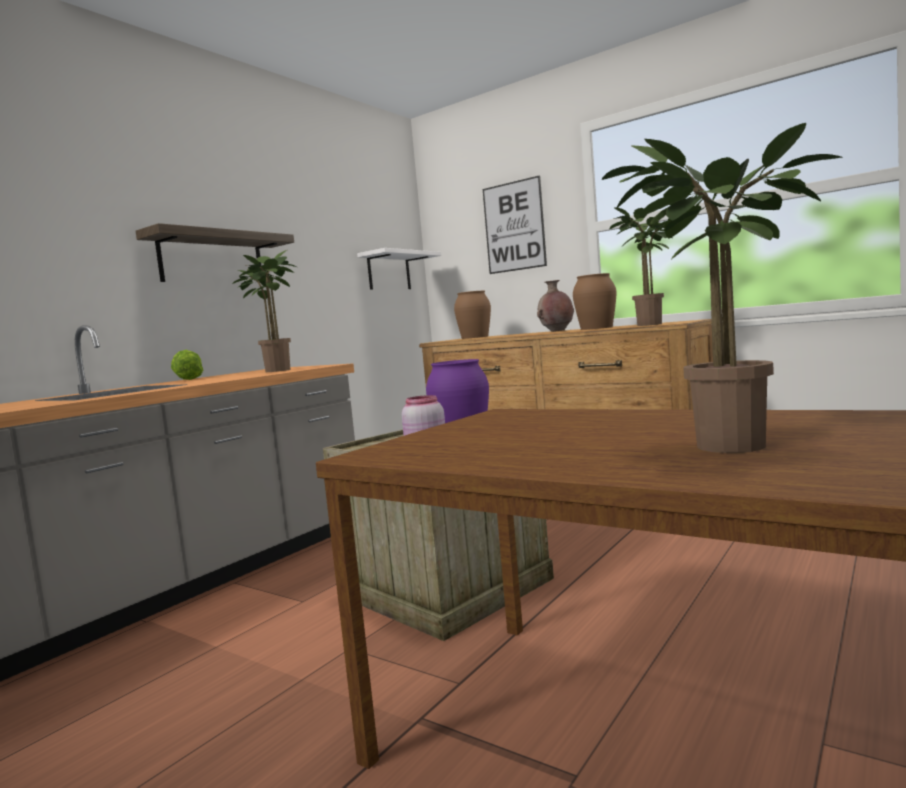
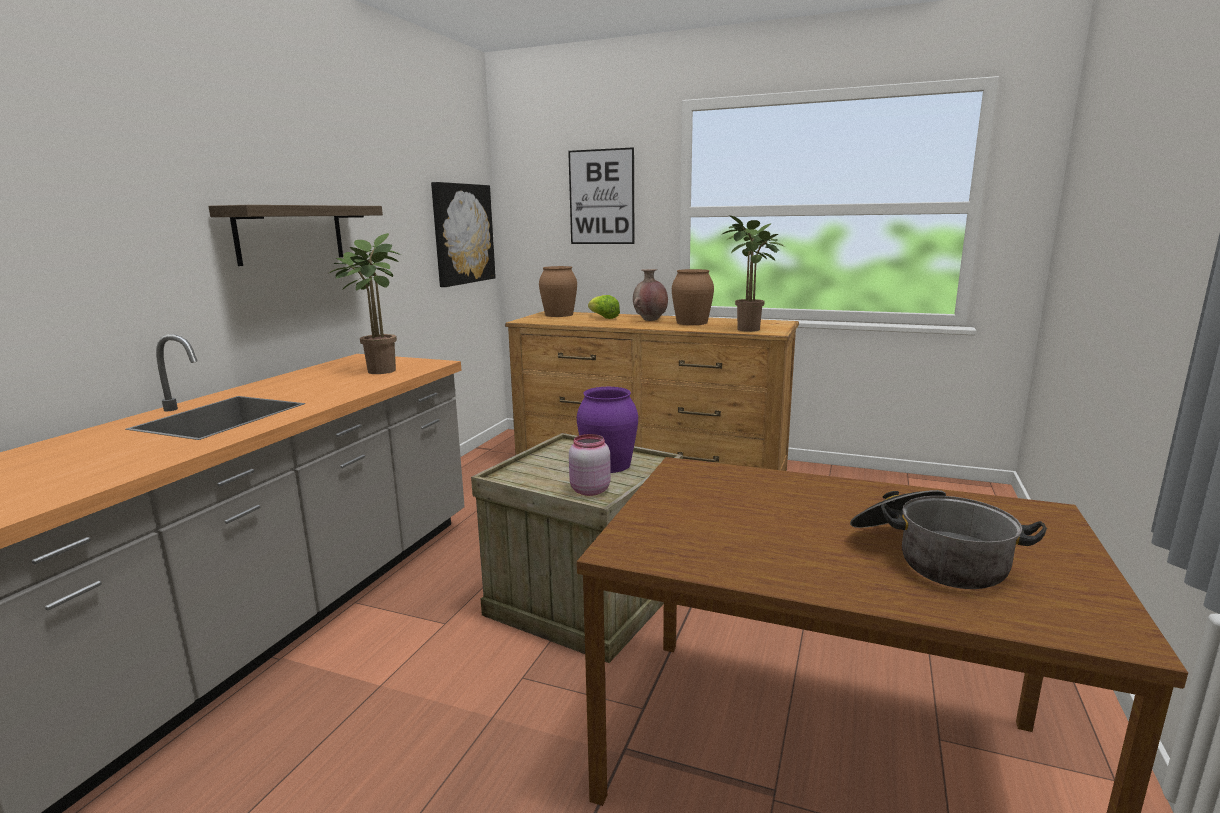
camera: 15 degrees left, 10 degrees up
lettuce [171,350,203,380] -> lettuce moved to [588,295,620,319]
white shelf [357,248,441,290] -> picture [431,182,496,287]
potted plant [602,123,842,453] -> cooking pot [850,490,1047,589]

